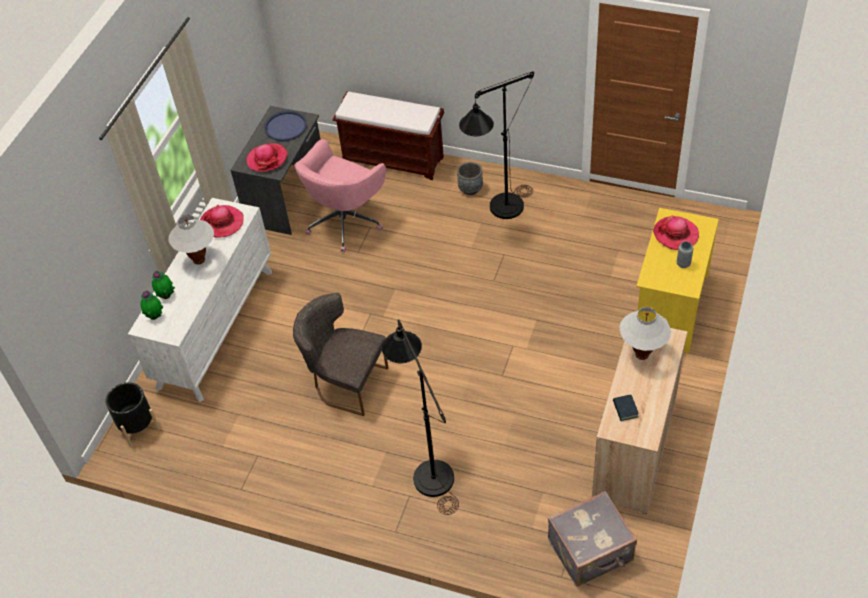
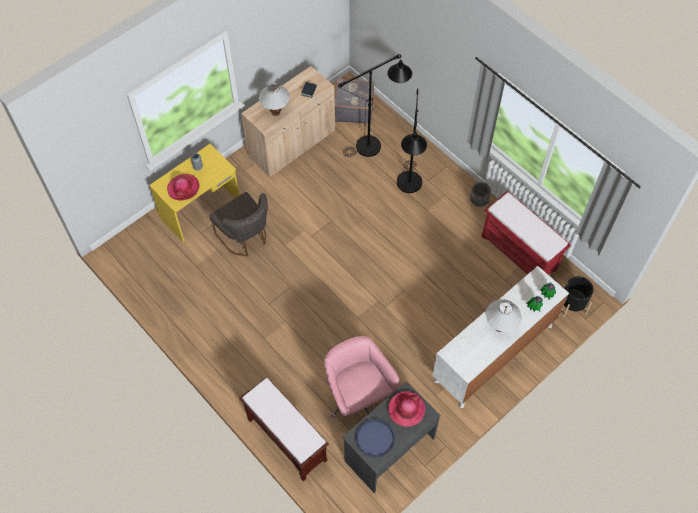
camera: 155 degrees left, 10 degrees up
hat [200,205,244,237] -> none
grey chair [293,293,388,416] -> grey chair moved to [209,192,268,256]
pink office chair [294,139,386,252] -> pink office chair turned 90 degrees counterclockwise [324,336,400,418]
grey planter [457,162,483,195] -> grey planter moved to [470,182,491,207]
black floor lamp [459,71,534,219] -> black floor lamp moved to [338,54,412,157]
none -> red bench [481,191,571,275]

